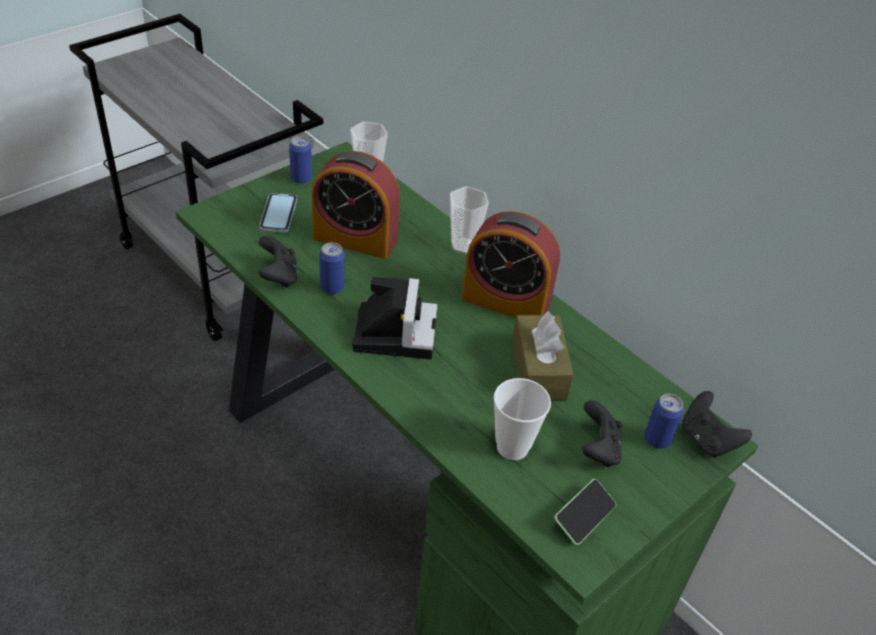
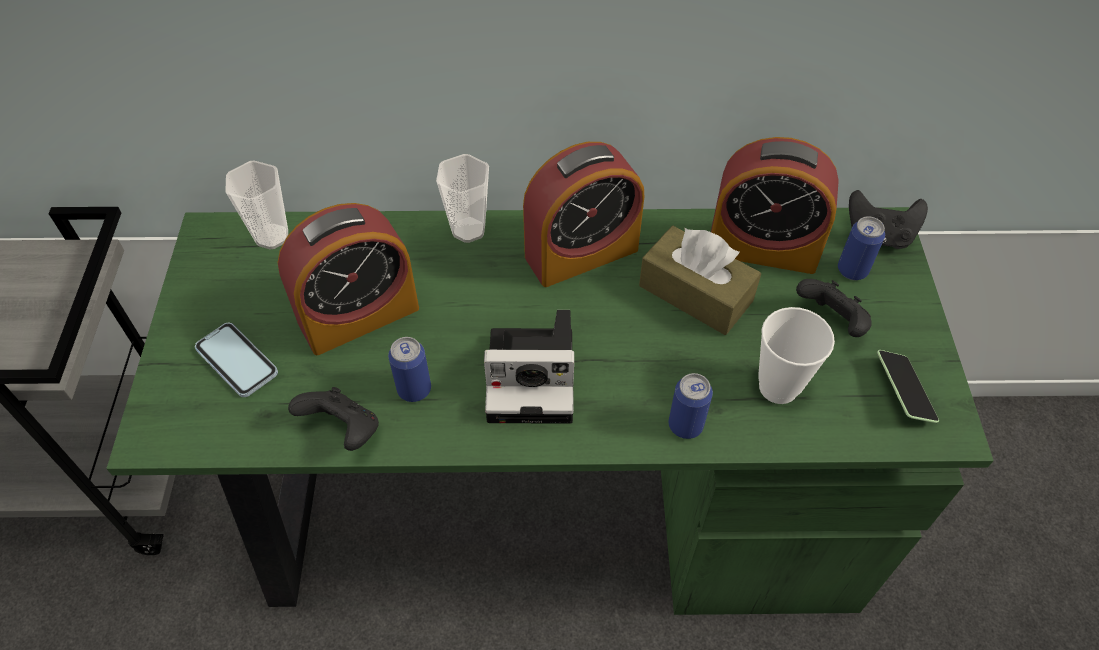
camera: 45 degrees left, 10 degrees up
can [289,136,312,184] -> can moved to [669,373,713,439]
camera [352,277,438,360] -> camera turned 135 degrees clockwise [484,310,574,424]
none -> alarm clock [711,137,839,274]

